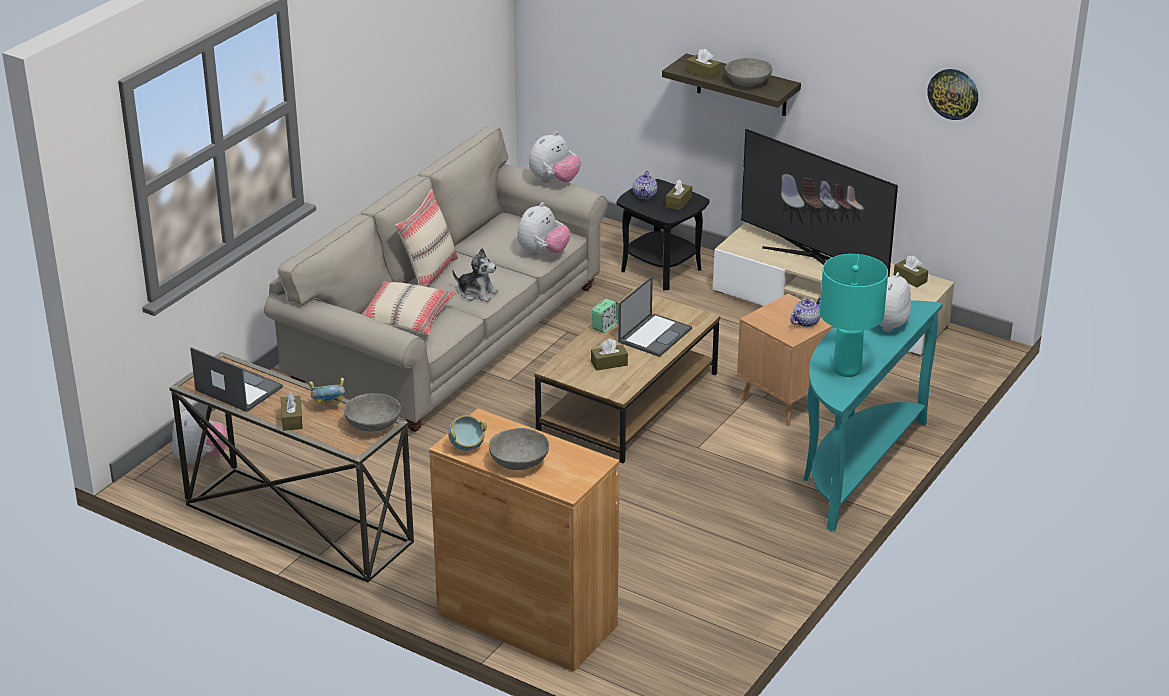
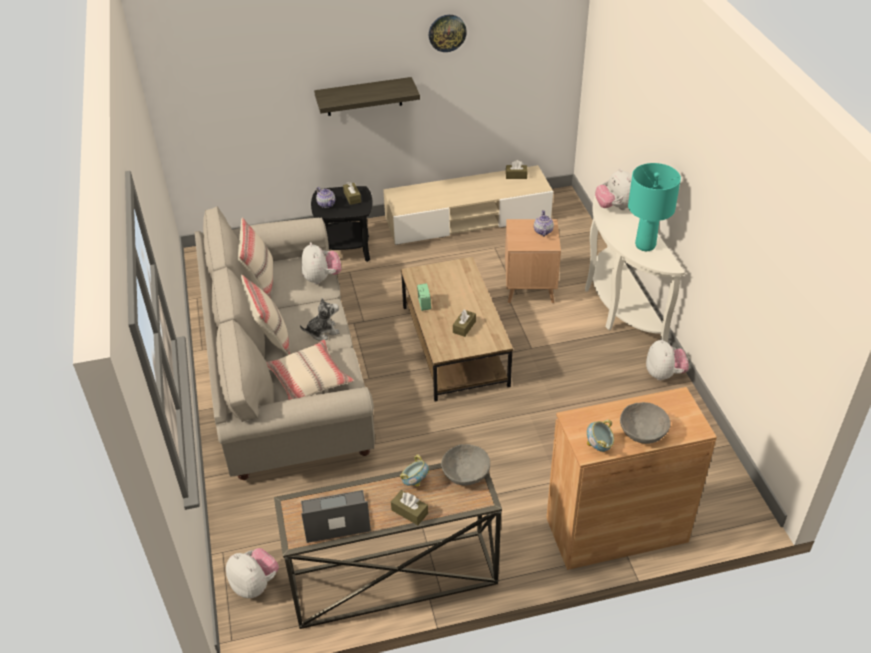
camera: 45 degrees left, 10 degrees up
plush toy [529,131,581,183] -> plush toy moved to [646,339,689,380]
laptop [618,276,692,357] -> none
brown tissue box [686,49,720,80] -> none
grey bowl [725,58,772,86] -> none
television [741,129,898,277] -> none
turquoise console table [803,301,942,531] -> white console table [585,196,685,343]
wall clock [927,69,978,120] -> wall clock moved to [429,15,467,52]
none -> beige pillow [238,218,273,297]

